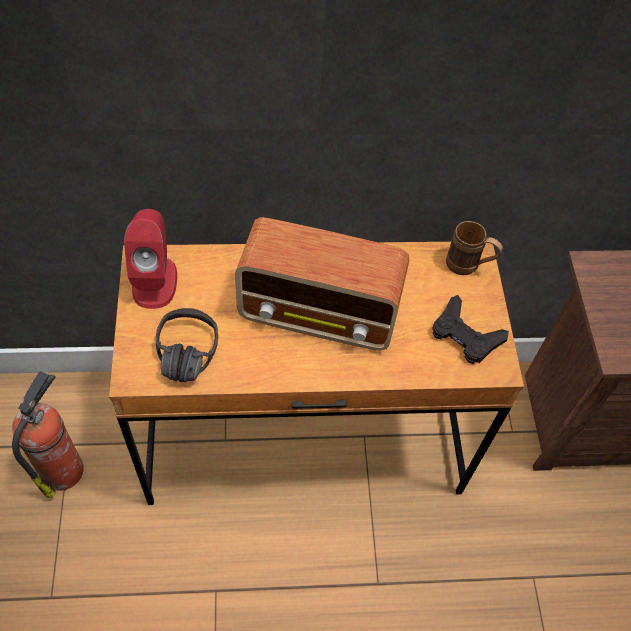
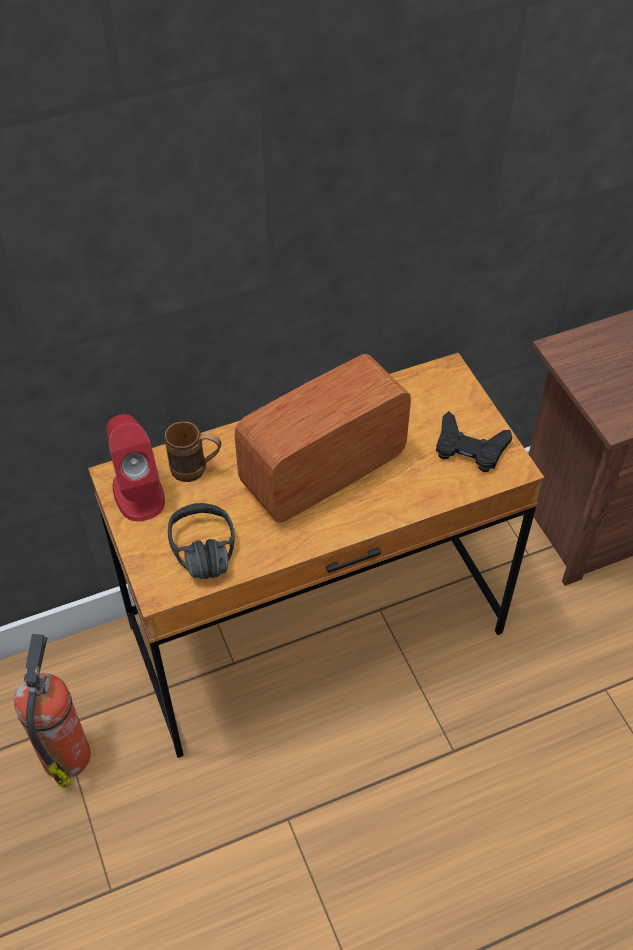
camera: 15 degrees left, 5 degrees down
radio [235,217,409,351] -> radio turned 150 degrees clockwise [234,354,411,523]
brown mug [446,221,503,275] -> brown mug moved to [165,422,221,482]

